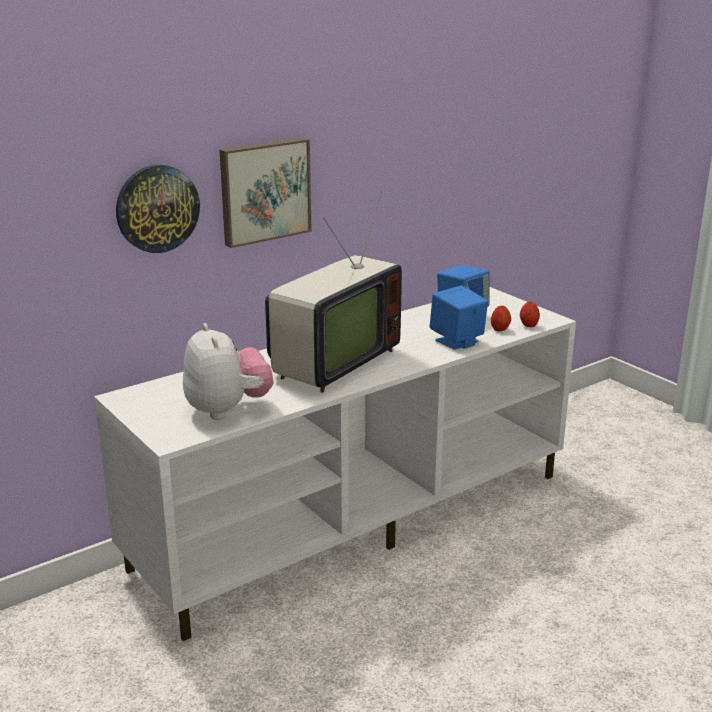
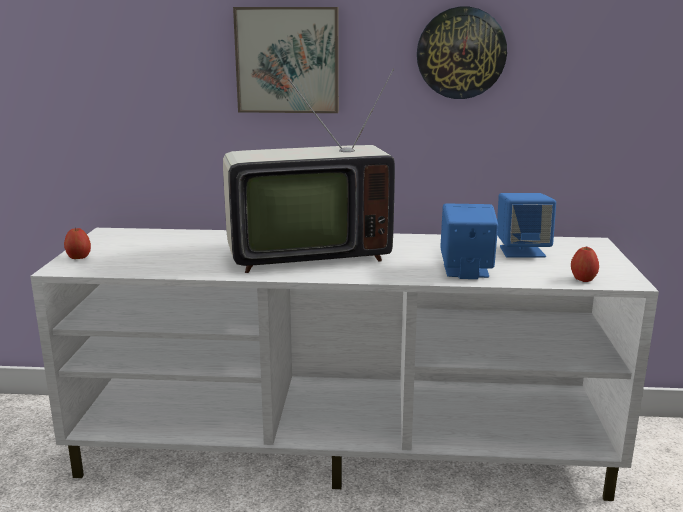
camera: 40 degrees right, 5 degrees down
wall clock [116,165,200,253] -> wall clock moved to [417,7,507,99]
plush toy [183,323,274,420] -> none
apple [491,306,511,331] -> apple moved to [64,228,91,259]

